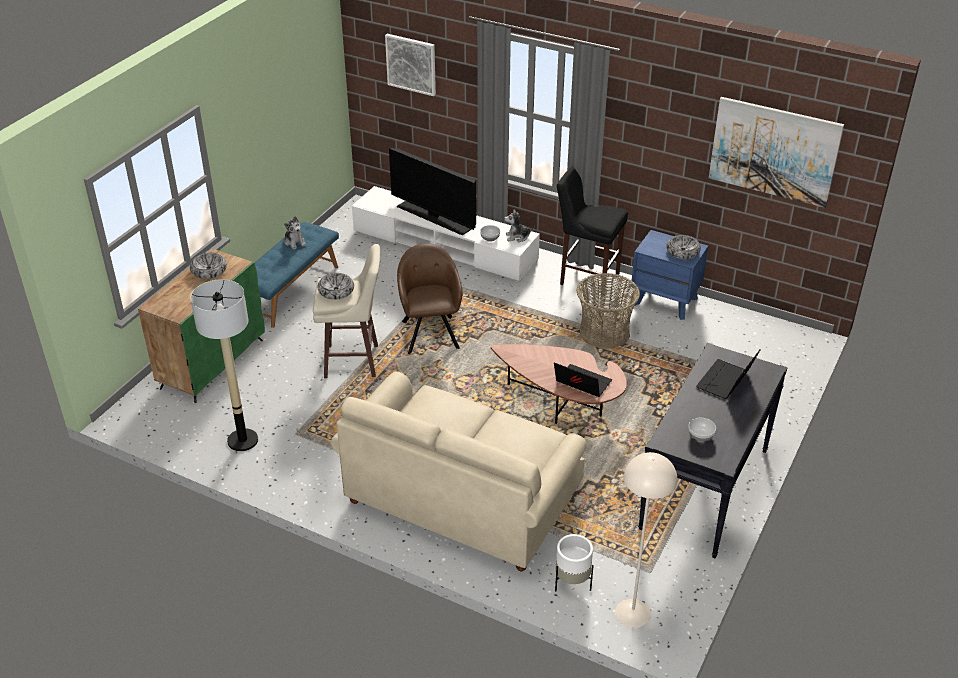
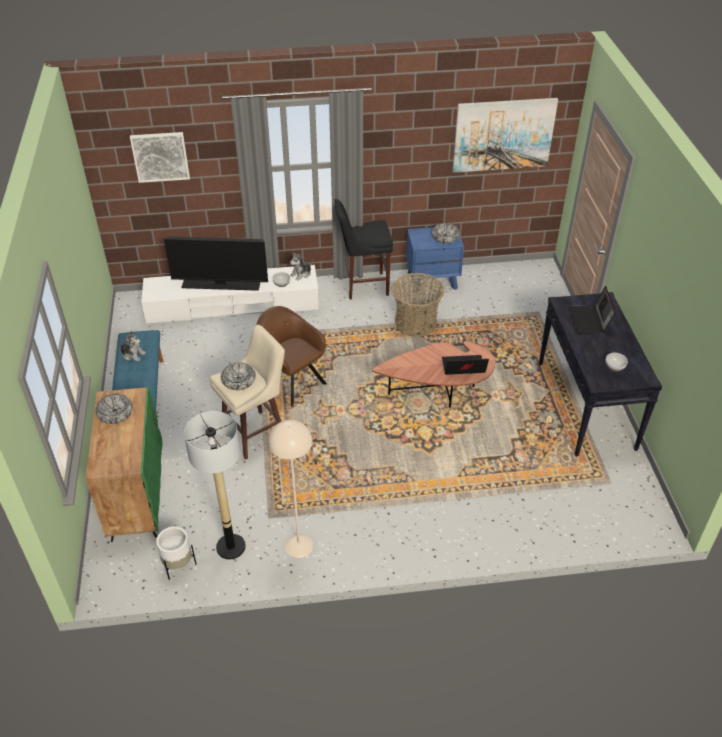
camera: 35 degrees left, 5 degrees up
beige sofa [331,371,587,572] -> none
white planter [555,534,594,592] -> white planter moved to [156,526,196,580]
beige floor lamp [615,452,677,627] -> beige floor lamp moved to [268,420,313,558]

